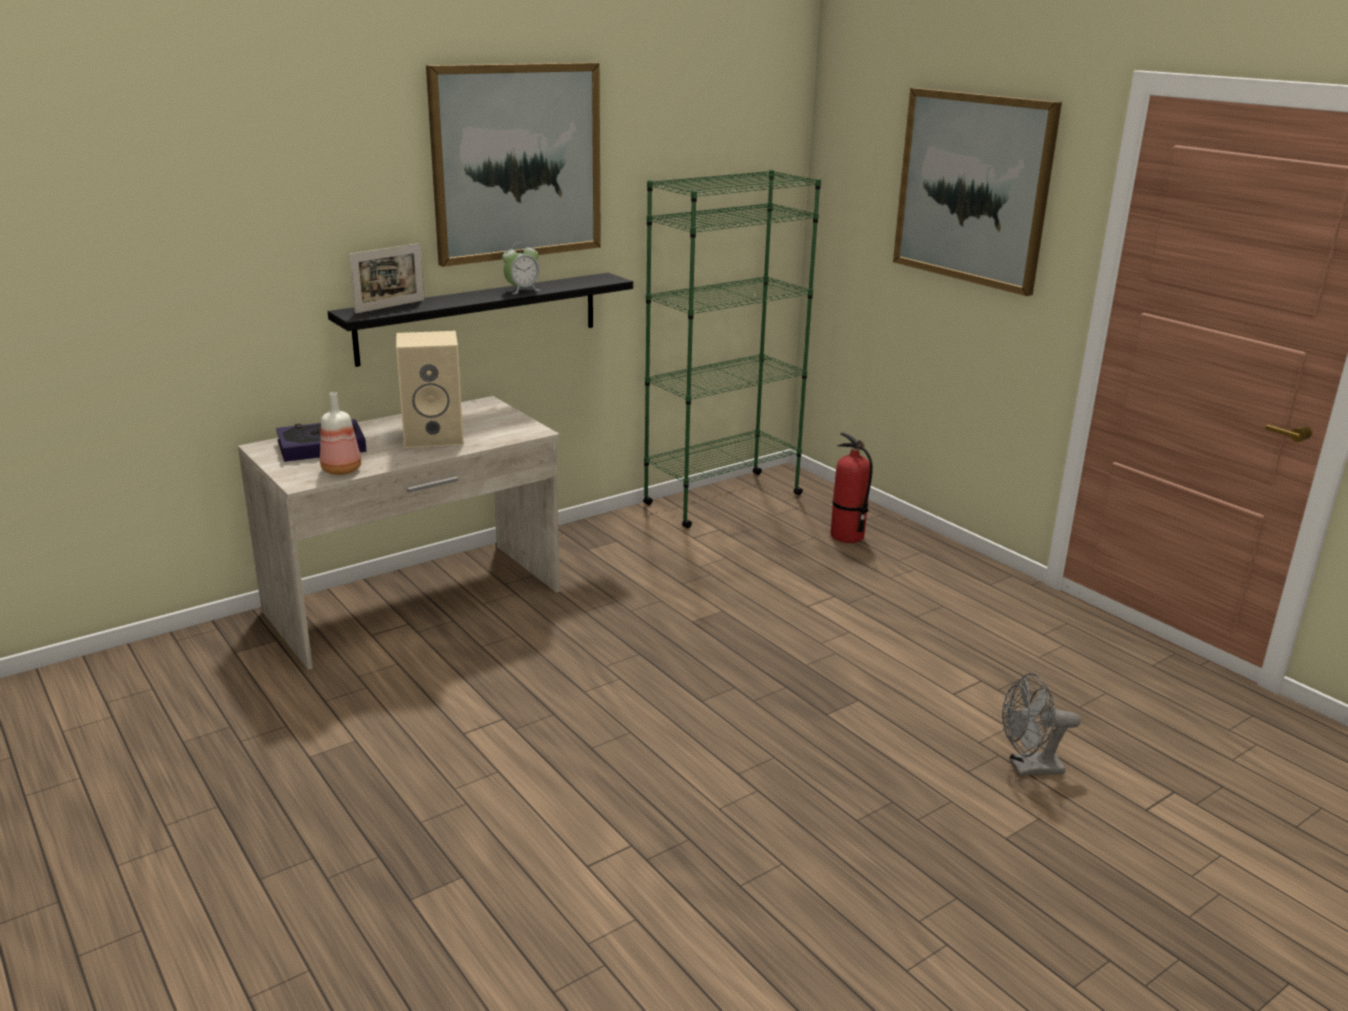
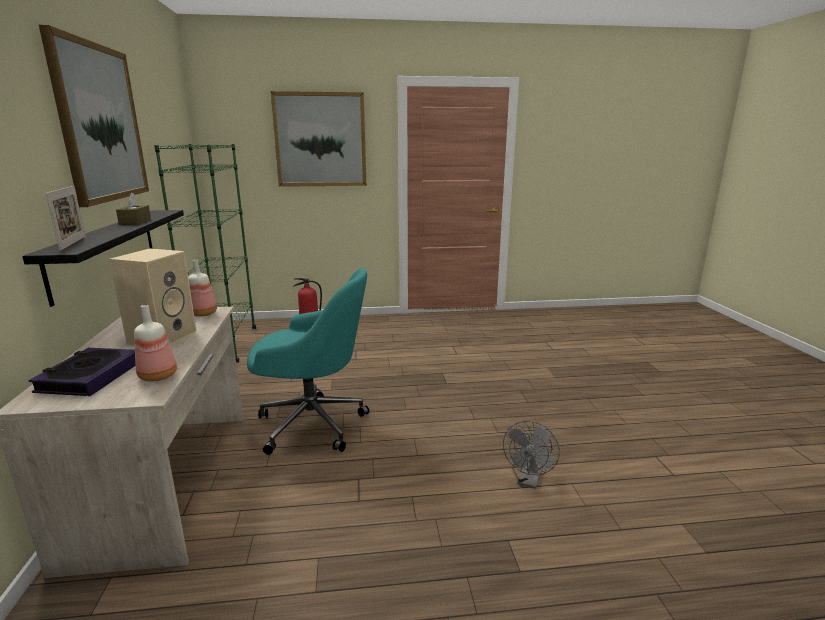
camera: 60 degrees left, 5 degrees down
alarm clock [502,242,540,294] -> brown tissue box [116,193,151,225]
grey fan [1002,673,1080,776] -> grey fan moved to [503,421,560,489]
none -> bottle [188,260,217,317]
none -> turquoise office chair [247,268,369,455]

